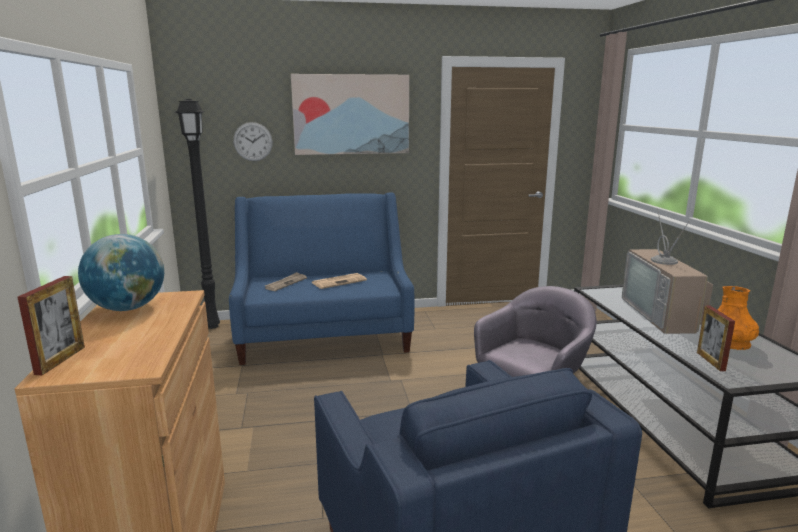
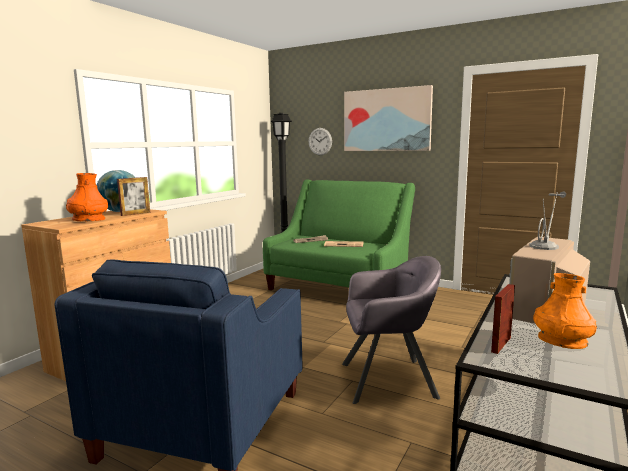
camera: 40 degrees right, 5 degrees down
picture frame [17,276,85,375] -> picture frame moved to [117,177,150,216]
blue sofa [229,192,414,365] -> green sofa [263,179,415,290]
none -> orange vase [66,173,108,221]

